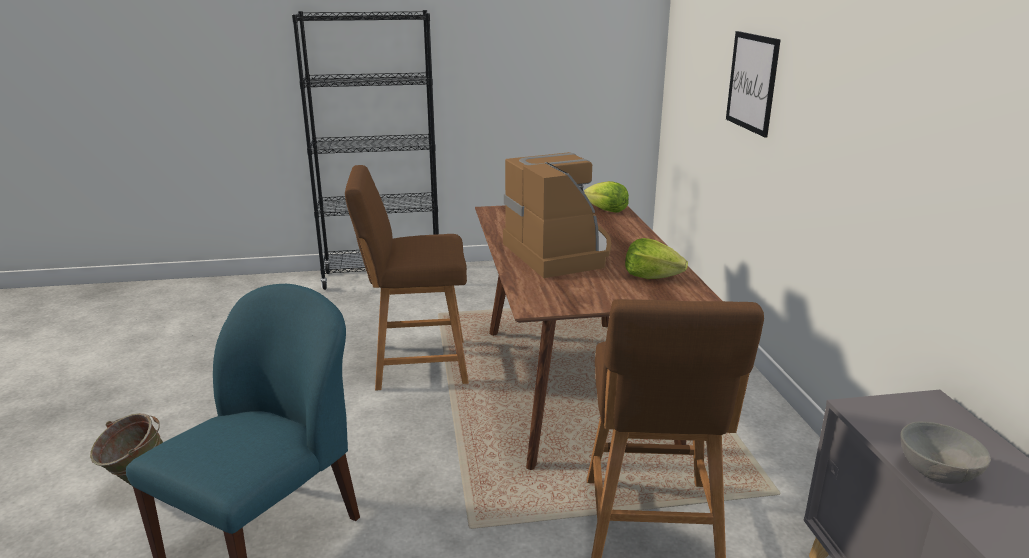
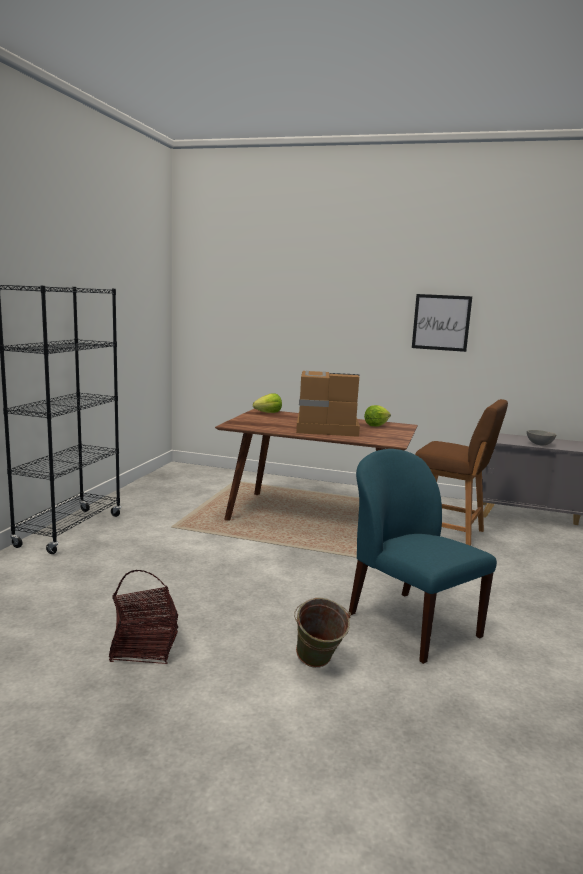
camera: 65 degrees left, 10 degrees down
brown stool [345,165,469,390] -> none
picture [726,31,781,137] -> picture moved to [412,294,472,352]
none -> basket [109,570,178,664]

